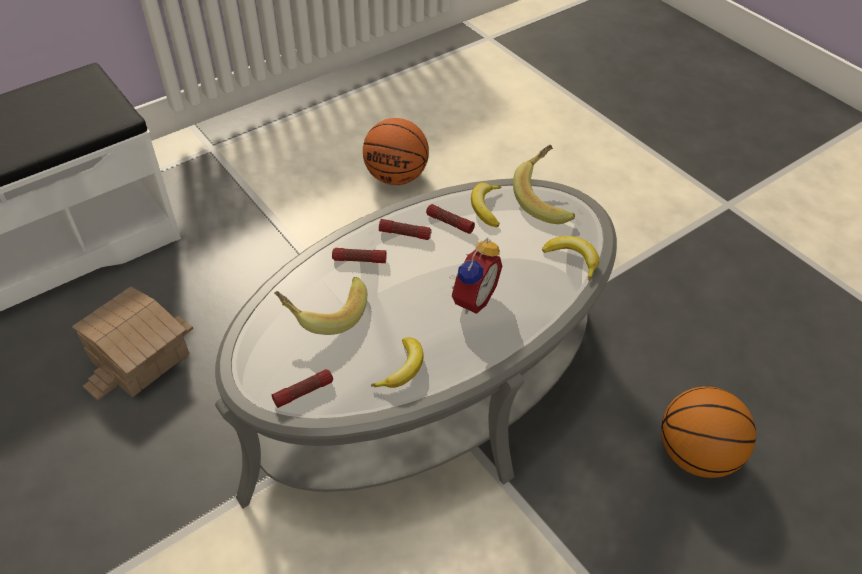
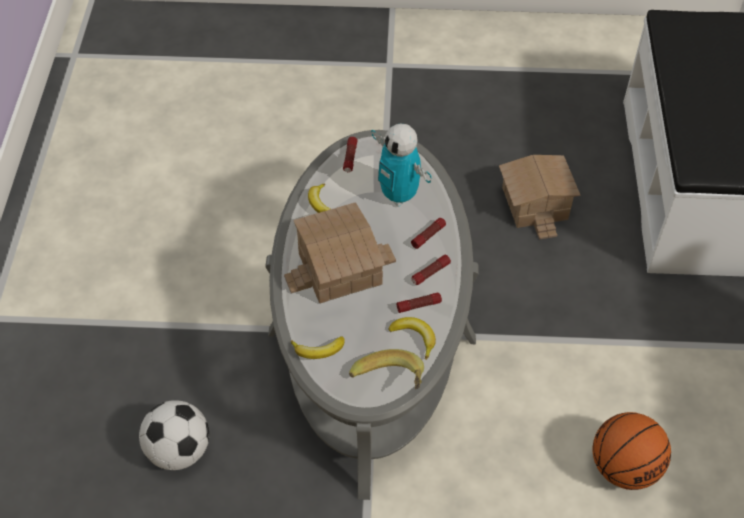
camera: 130 degrees right, 5 degrees up
banana [274,277,367,335] -> toy robot [371,124,432,207]
alarm clock [449,238,502,314] -> toy house [284,202,396,303]
basketball [661,387,756,478] -> football [139,400,209,470]

